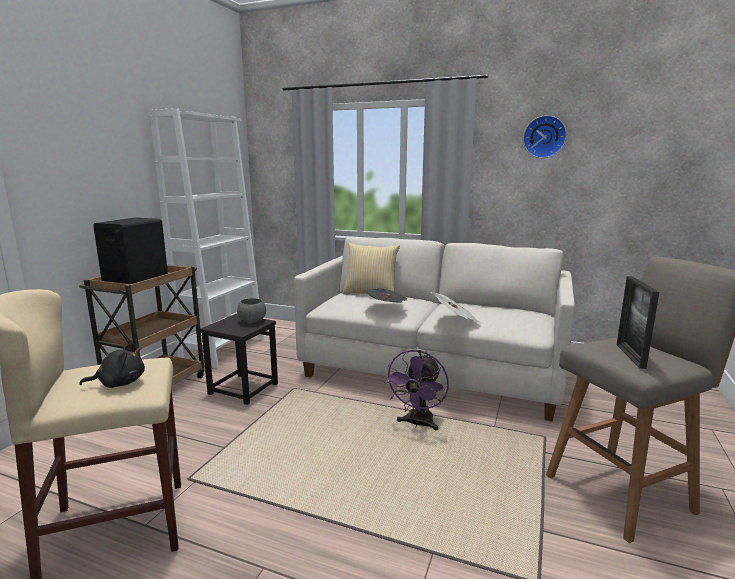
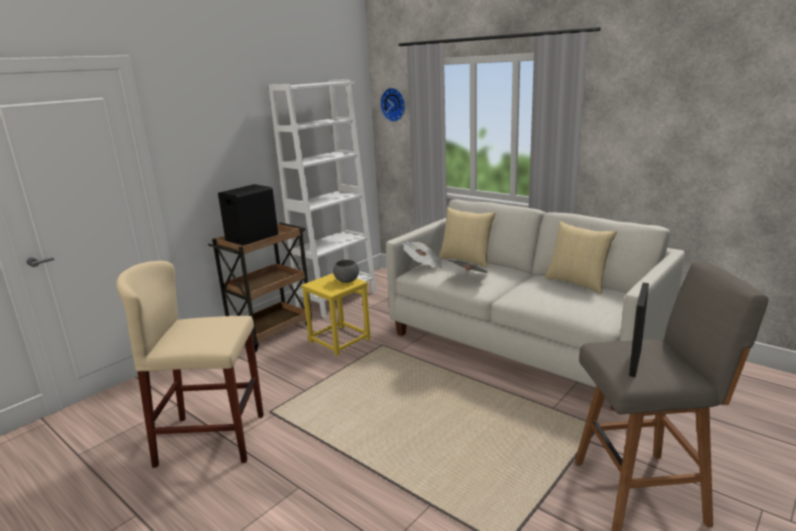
camera: 20 degrees right, 5 degrees up
black plush toy [79,343,145,388] -> none
black stool [200,314,278,405] -> yellow stool [301,273,371,356]
purple fan [384,350,449,430] -> none
newspaper [431,292,481,323] -> newspaper moved to [403,242,442,269]
wall clock [523,115,567,158] -> wall clock moved to [380,88,405,122]
none -> pillow [545,221,617,294]

